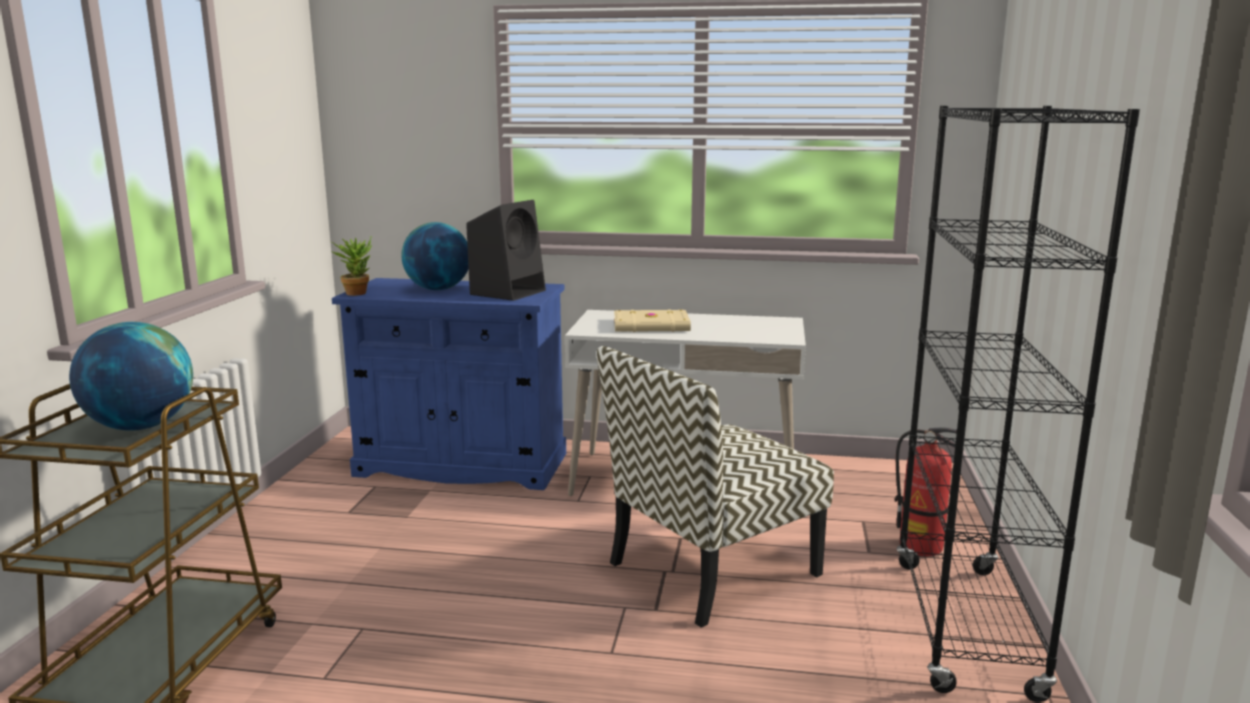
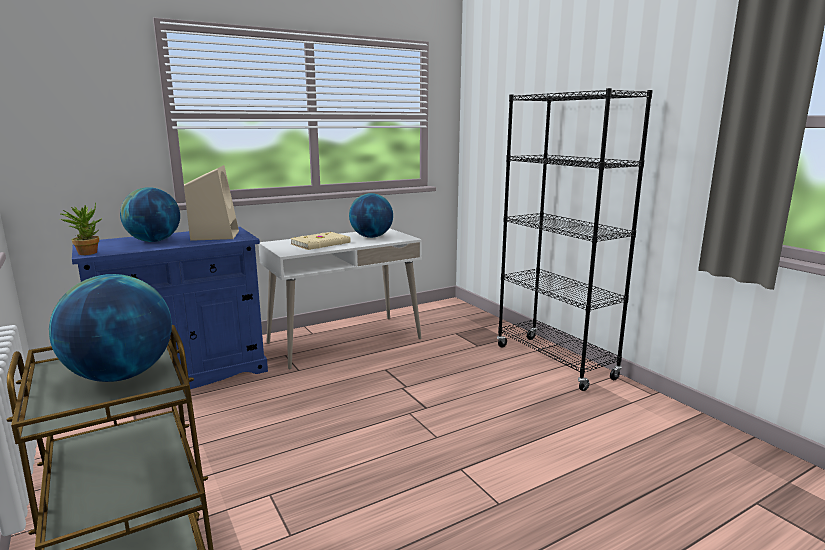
camera: 40 degrees left, 0 degrees up
black speaker [466,200,546,301] -> beige speaker [184,165,239,241]
chair [597,346,834,628] -> none
fire extinguisher [895,427,964,556] -> none
none -> globe [349,193,393,238]

